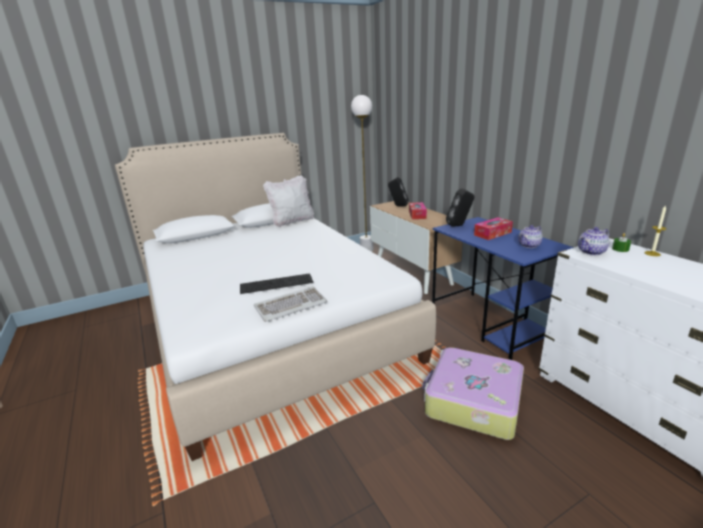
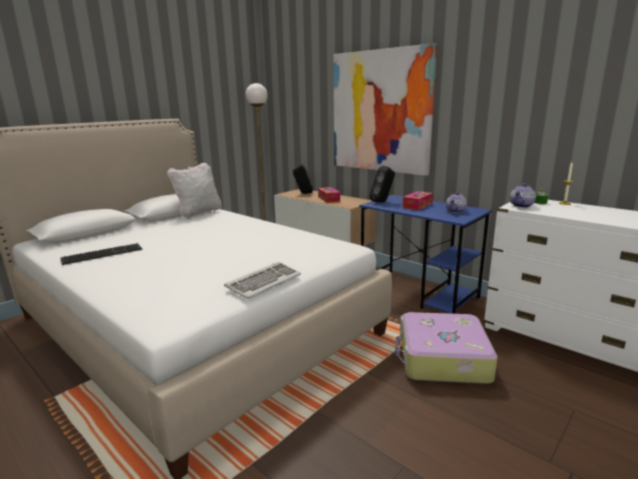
camera: 20 degrees left, 5 degrees down
keyboard [240,273,313,294] -> keyboard moved to [60,243,142,265]
none -> picture [333,43,437,176]

